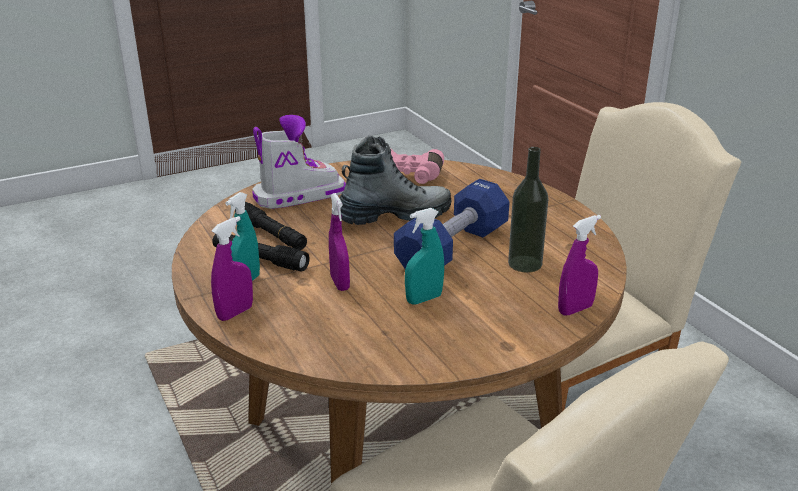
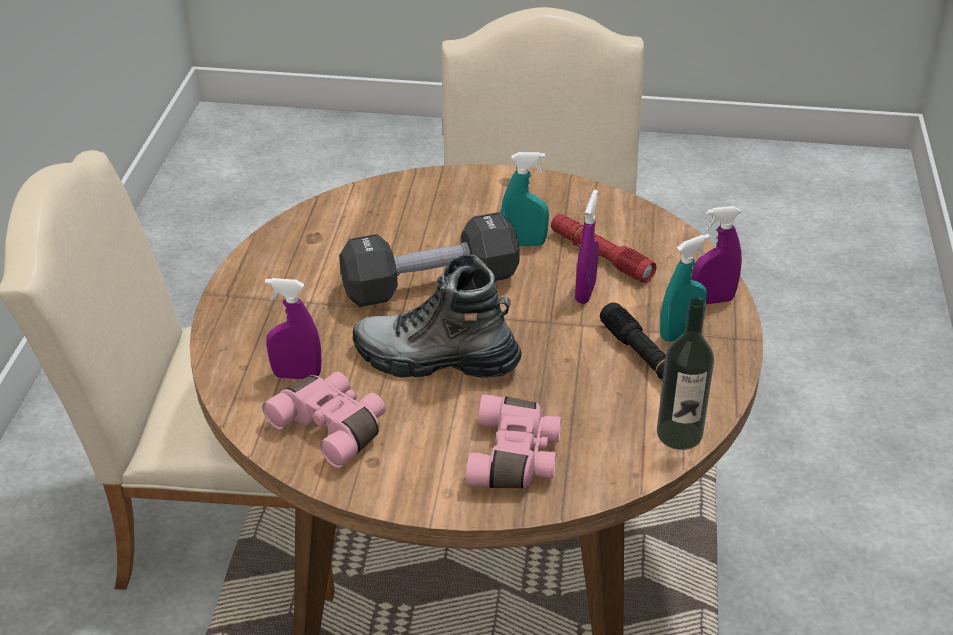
camera: 145 degrees left, 10 degrees up
black flashlight [235,202,307,250] -> none
boot [252,115,346,209] -> pink binoculars [466,395,561,488]
blue dumbbell [394,179,509,269] -> black dumbbell [339,212,520,307]
bottle [508,147,548,273] -> bottle moved to [657,297,714,450]
purple spray bottle [558,215,601,315] -> purple spray bottle moved to [265,278,322,379]
none -> red flashlight [551,214,657,283]

